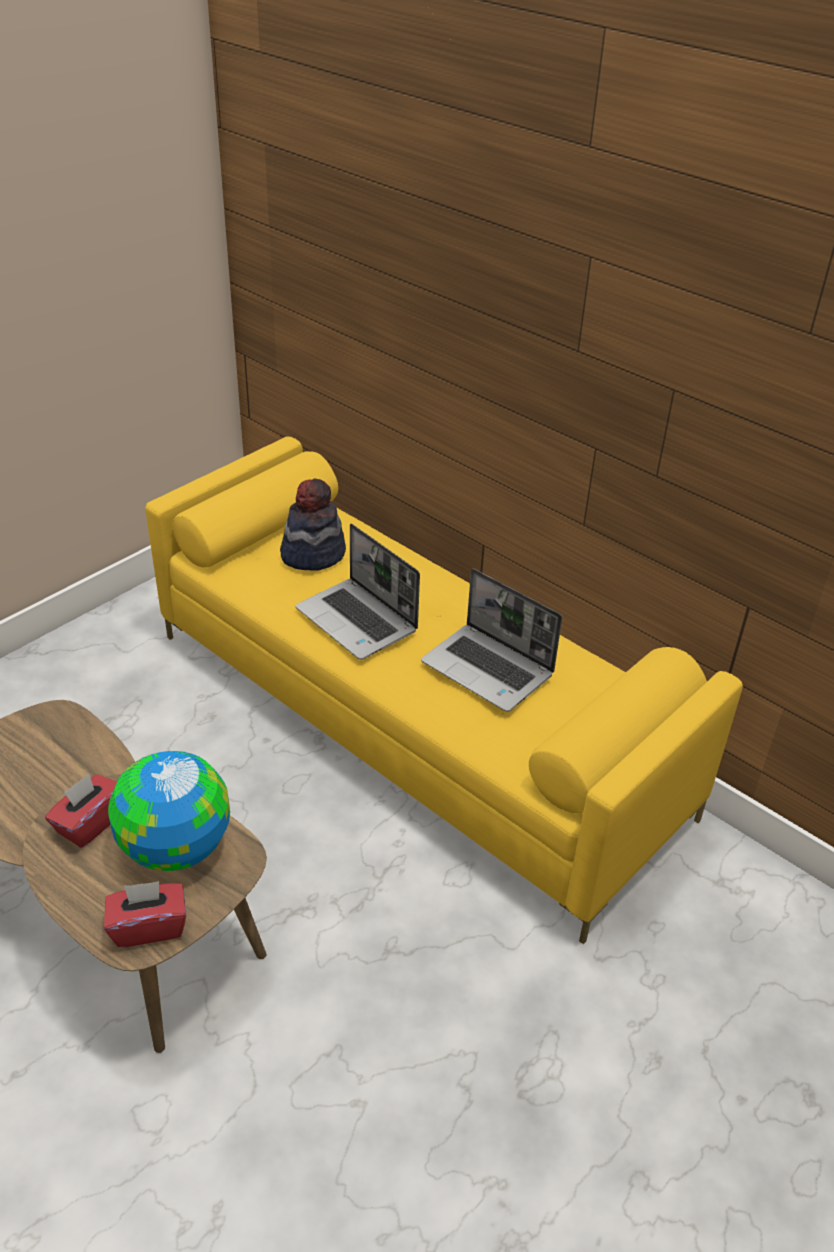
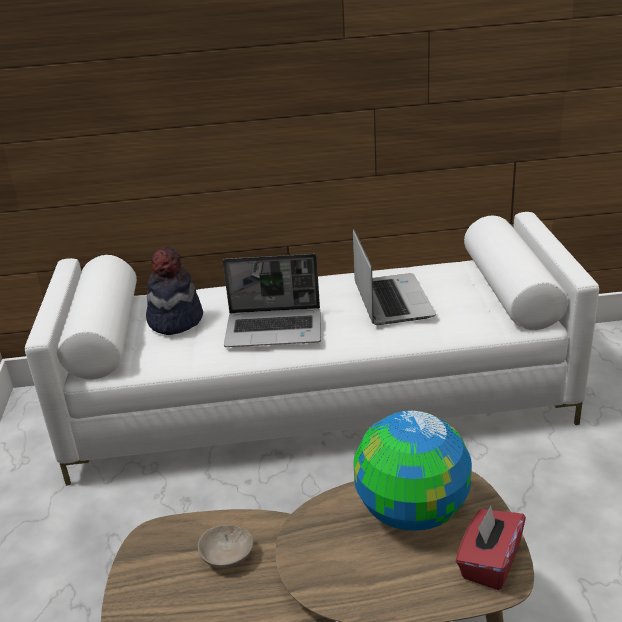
camera: 45 degrees left, 10 degrees down
red tissue box [45,774,117,848] -> none
yellow sofa [145,437,743,944] -> white sofa [25,212,599,486]
laptop [421,568,562,712] -> laptop turned 90 degrees counterclockwise [353,229,436,325]
none -> beige bowl [198,525,253,569]

